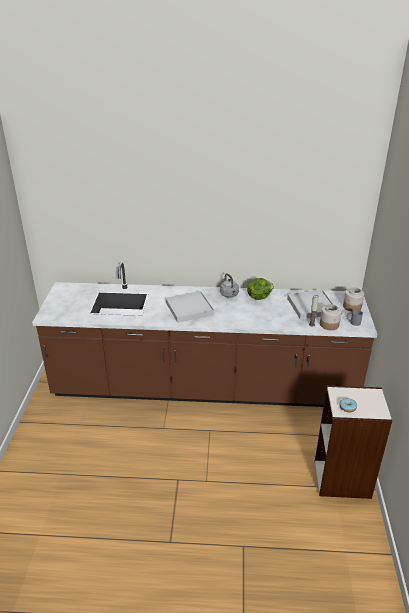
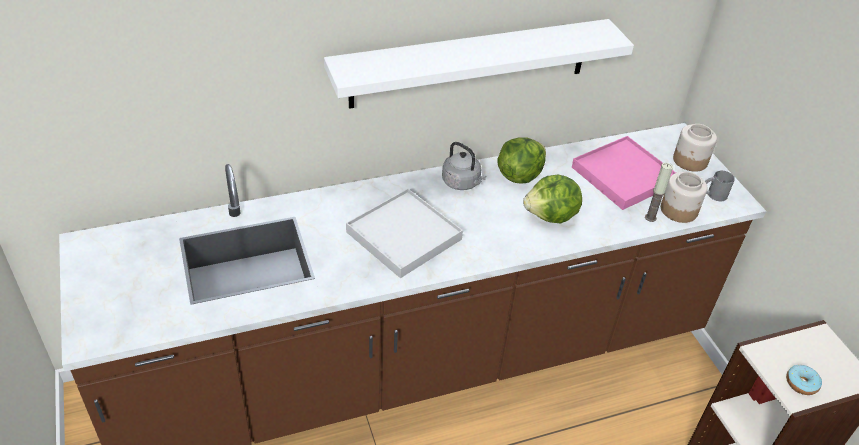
camera: 25 degrees left, 10 degrees up
white tray [287,290,333,319] -> pink tray [572,136,676,210]
none -> white shelf [324,19,634,109]
none -> lettuce [523,175,582,224]

